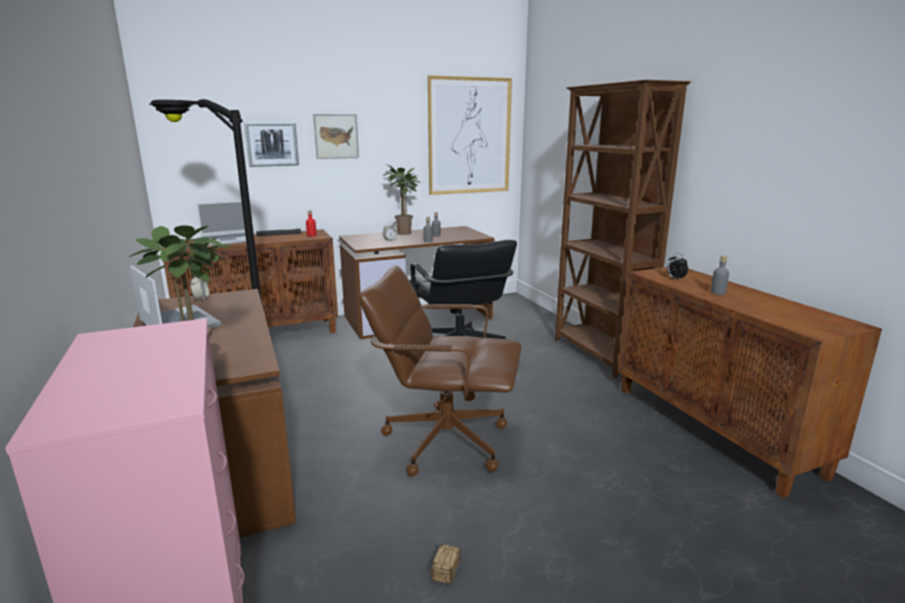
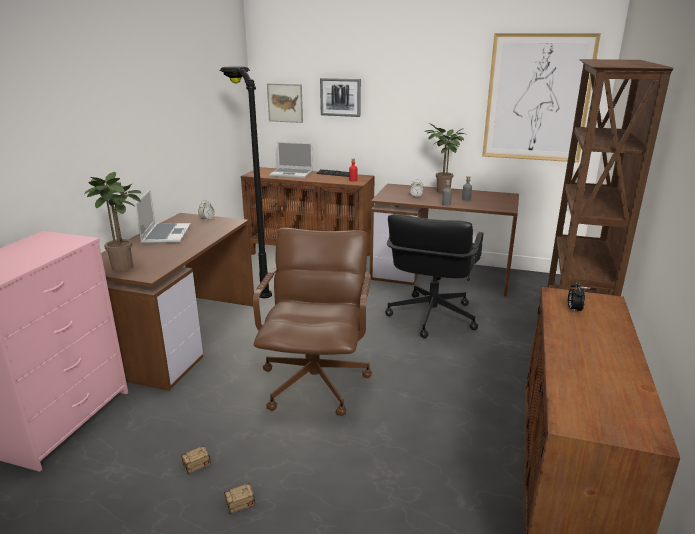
camera: 40 degrees right, 5 degrees up
picture [313,114,359,159] -> picture moved to [267,83,303,123]
brown office chair [359,265,522,476] -> brown office chair turned 45 degrees clockwise [253,228,372,416]
grey bottle [711,256,729,295] -> none
none -> storage box [224,448,282,514]

